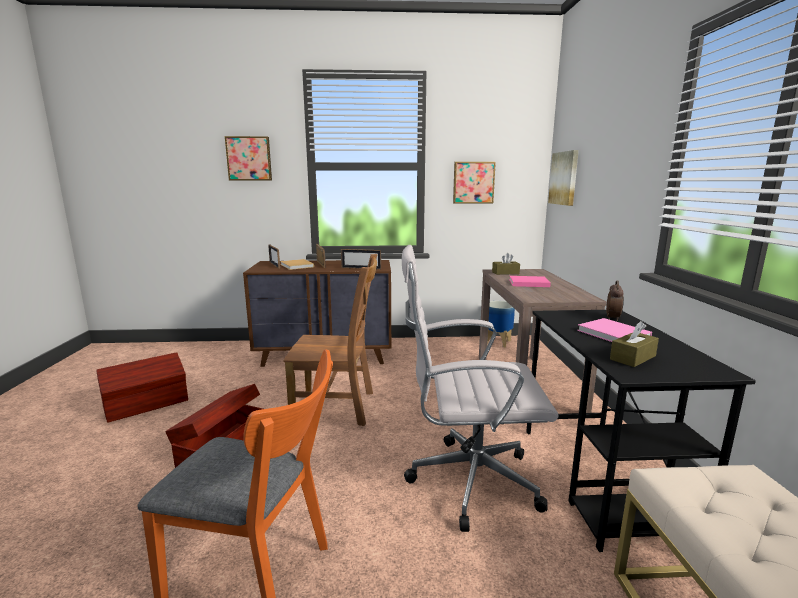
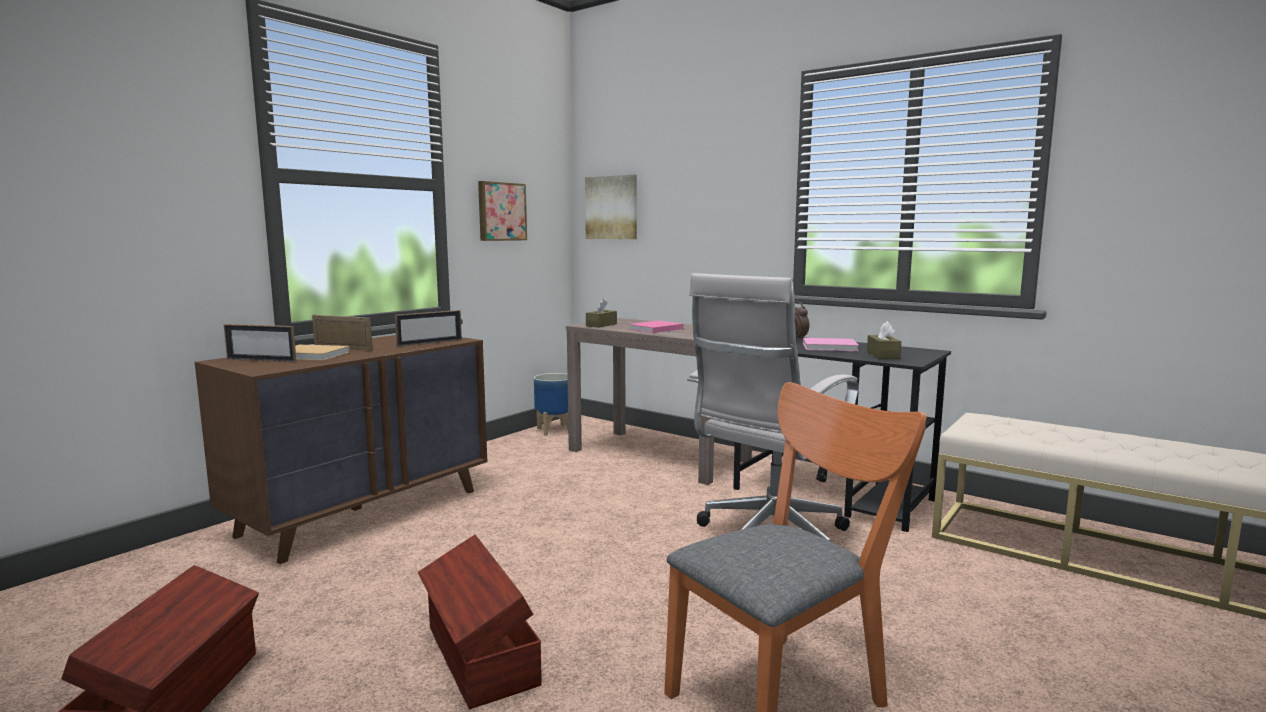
camera: 50 degrees left, 5 degrees down
picture [225,136,272,180] -> none
brown chair [283,254,377,426] -> none

